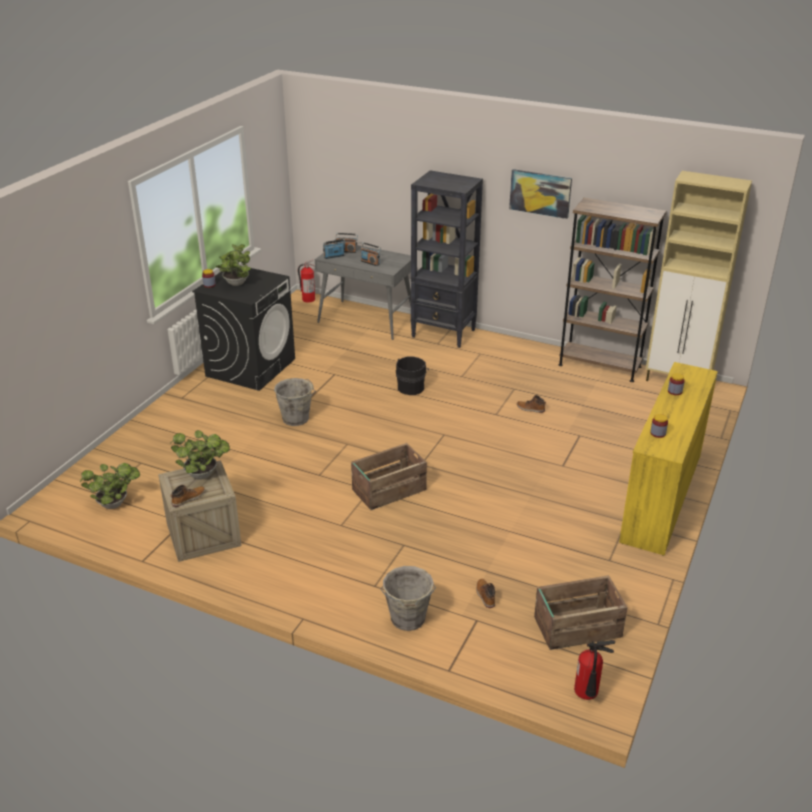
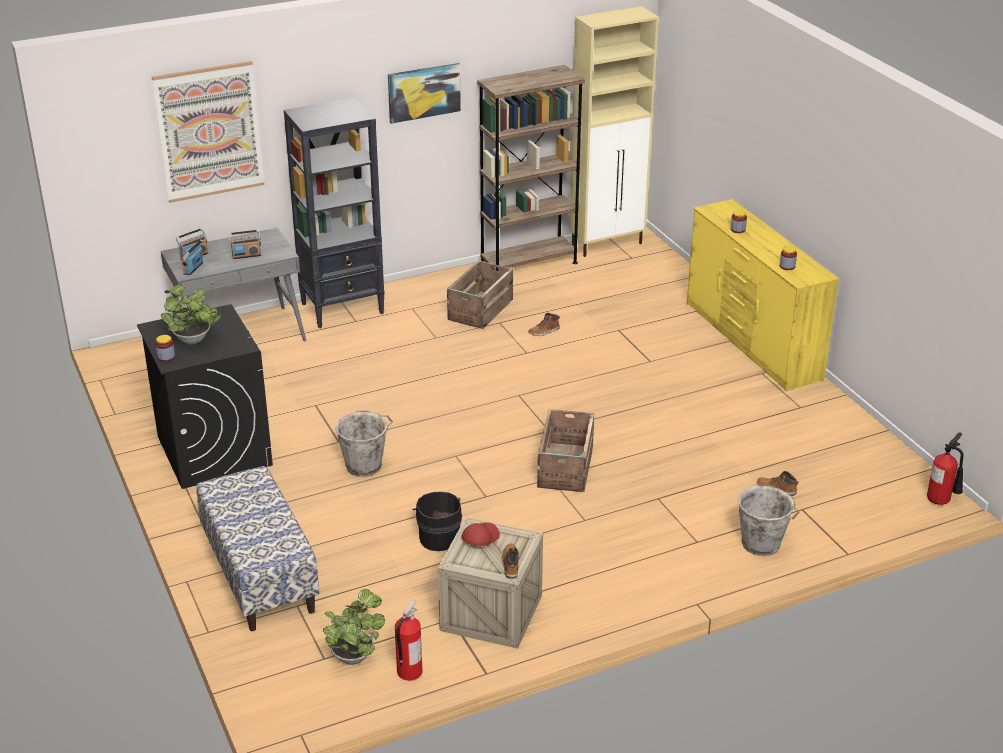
camera: 50 degrees left, 0 degrees up
potted plant [171,430,230,480] -> red cap [461,522,500,546]
fire extinguisher [298,260,315,303] -> fire extinguisher moved to [395,600,422,681]
black bucket [396,356,429,395] -> black bucket moved to [412,491,462,551]
crate [534,575,628,650] -> crate moved to [447,260,513,329]
none -> picture [152,61,265,203]
none -> bench [196,466,320,631]

